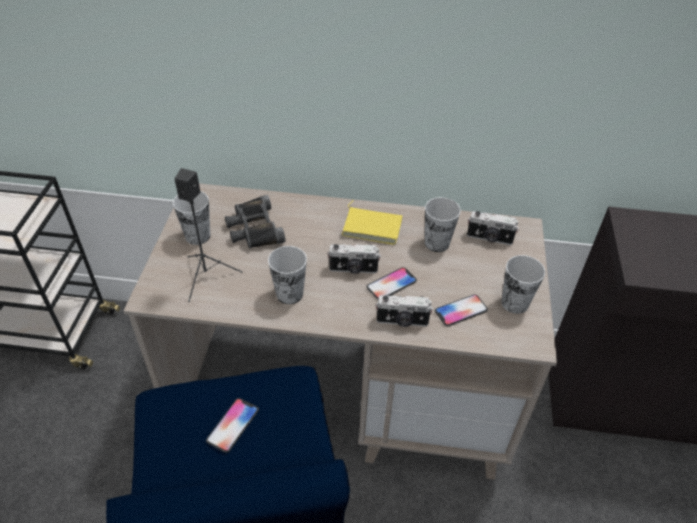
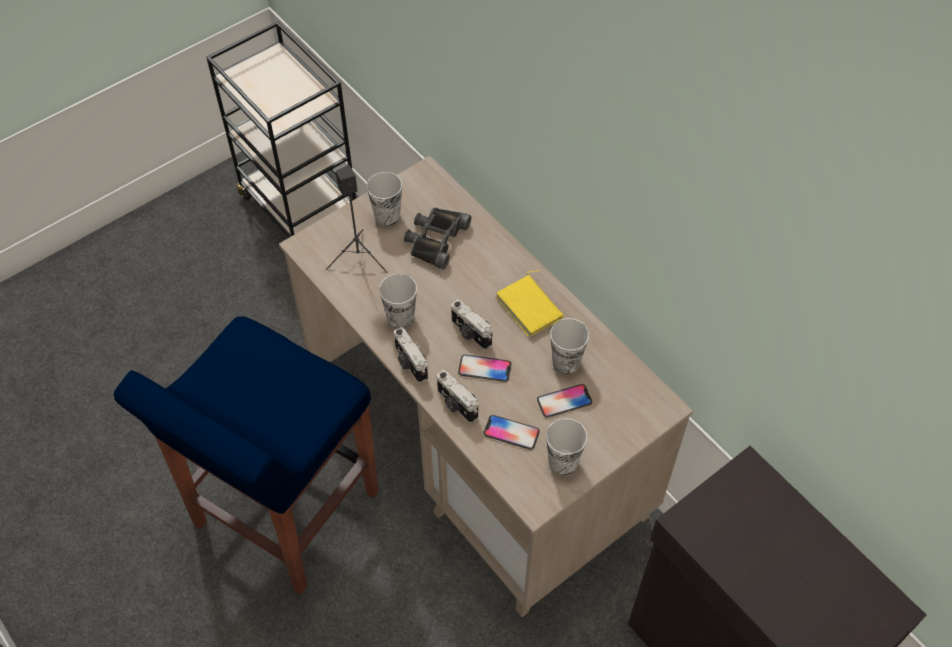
camera: 45 degrees right, 10 degrees up
phone [206,398,259,453] -> phone moved to [537,384,592,418]
camera [467,211,519,245] -> camera moved to [394,327,428,383]

